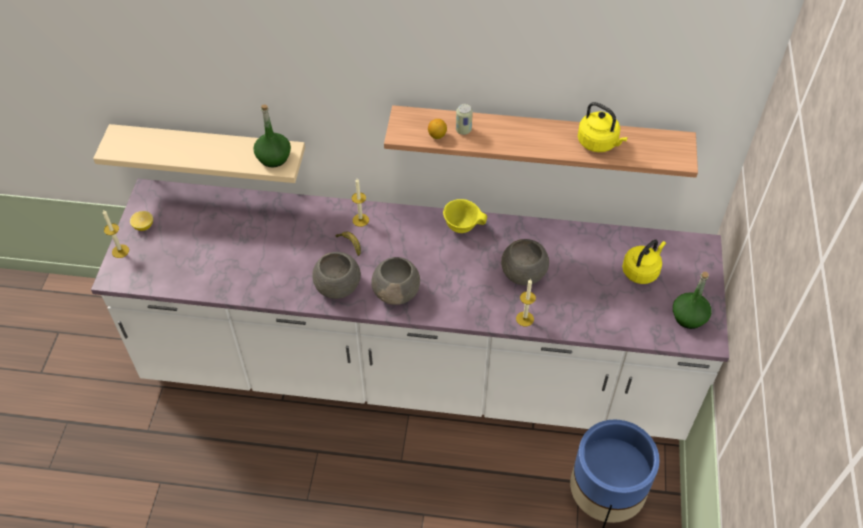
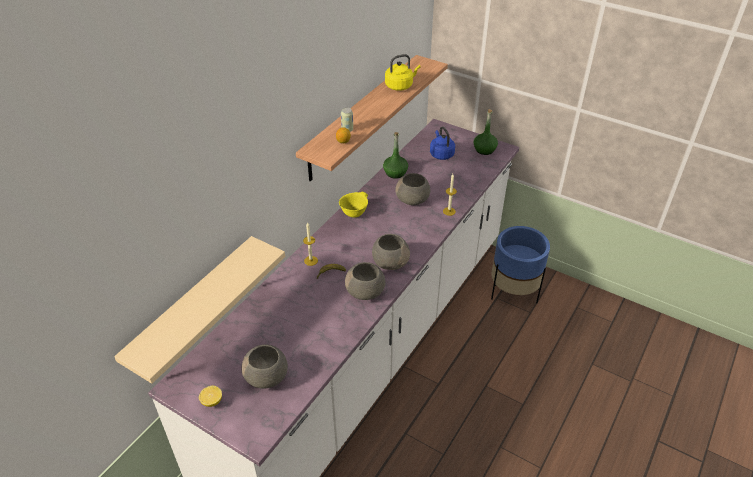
camera: 65 degrees left, 10 degrees down
candle [103,210,129,258] -> none
green bottle [253,104,291,167] -> green bottle moved to [383,132,408,179]
yellow kettle [622,240,666,284] -> blue kettle [430,126,455,160]
none -> grey bowl [241,344,288,389]

